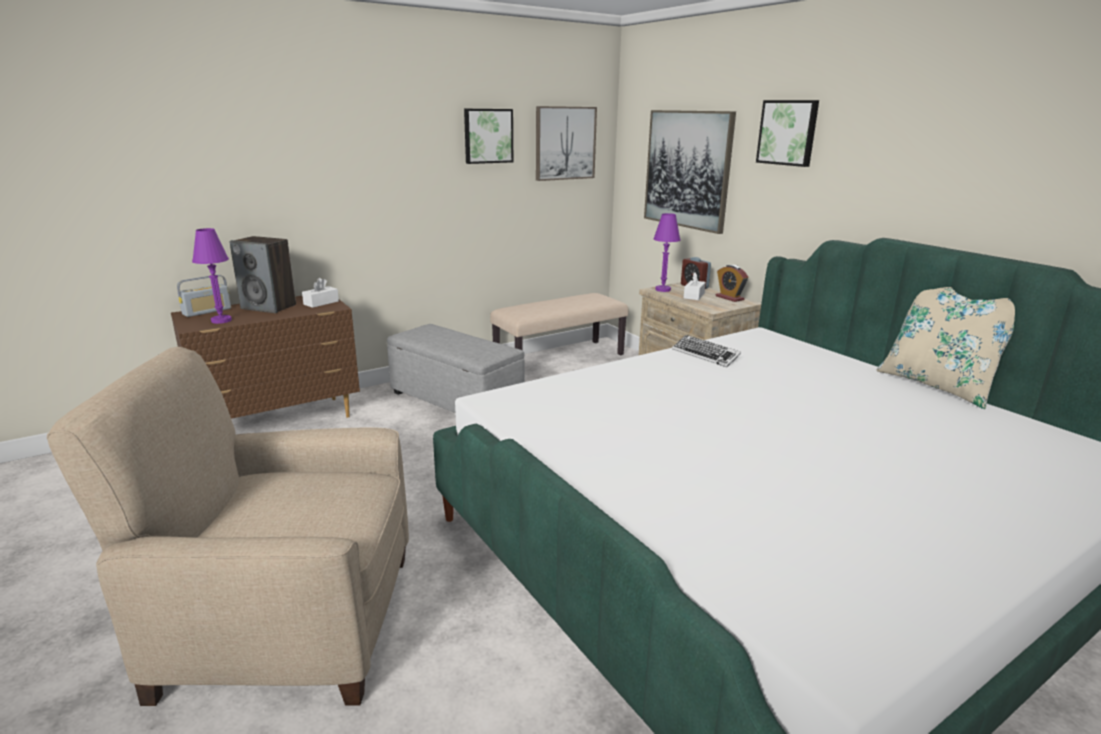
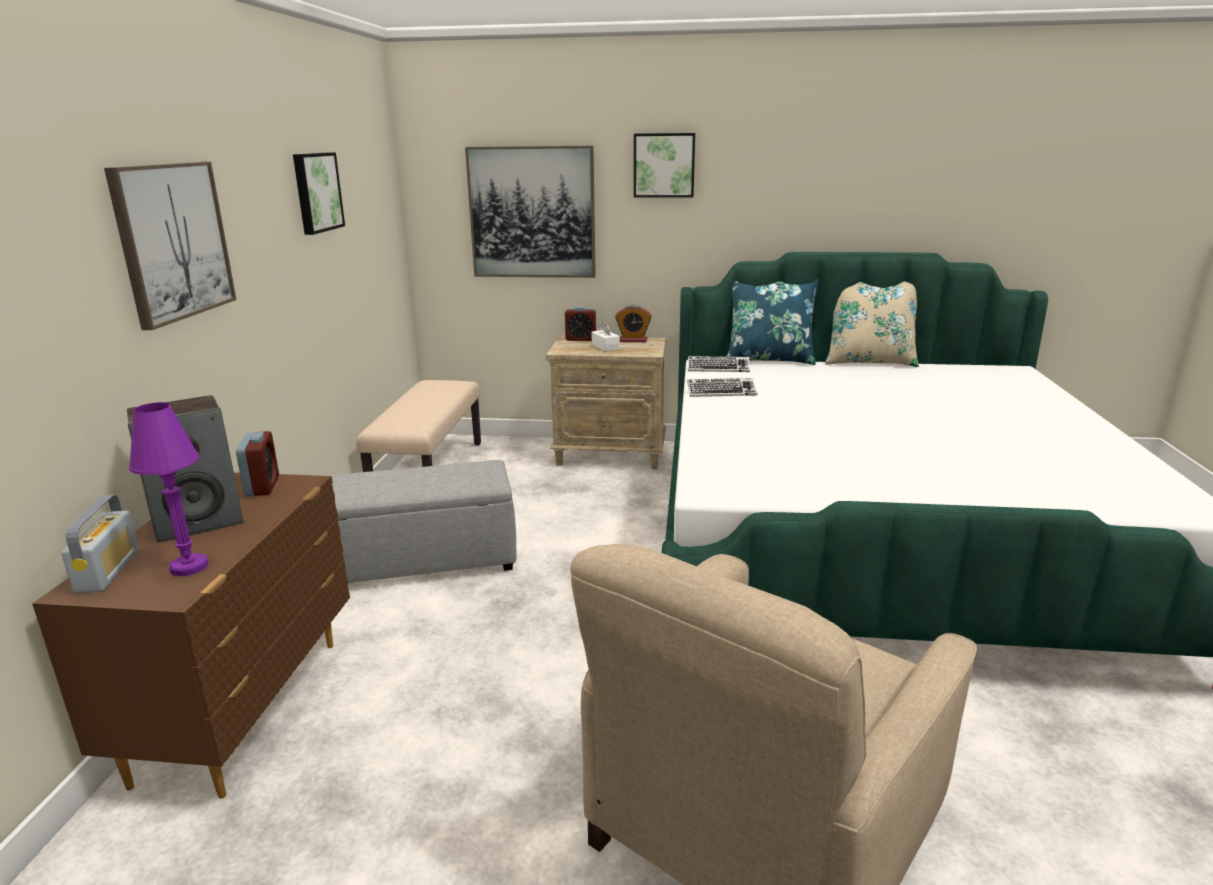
camera: 50 degrees left, 0 degrees up
white tissue box [302,278,339,308] -> alarm clock [236,431,279,497]
picture [536,106,597,181] -> picture moved to [104,162,236,330]
purple table lamp [654,213,681,292] -> none
none -> keyboard [688,356,750,372]
none -> blue pillow [727,279,819,365]

